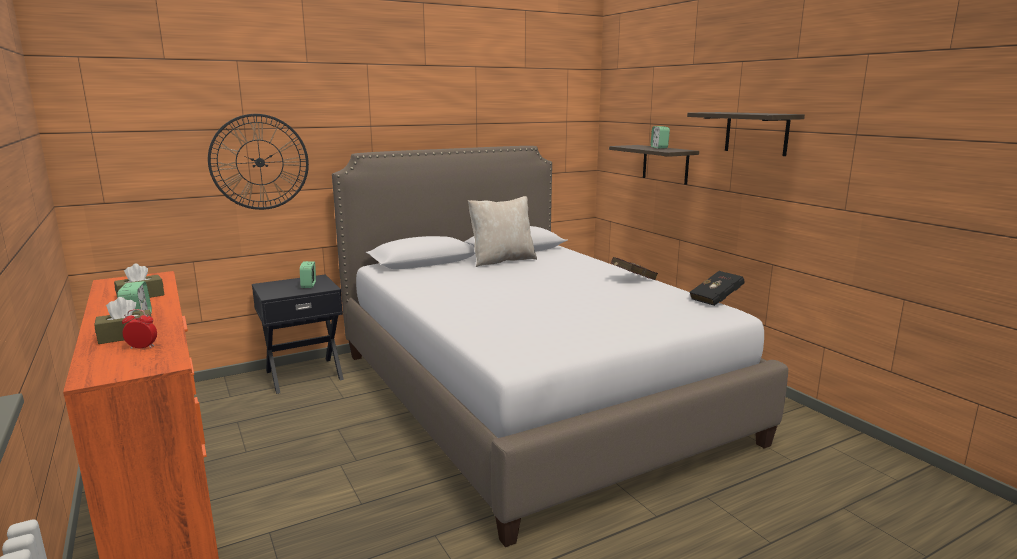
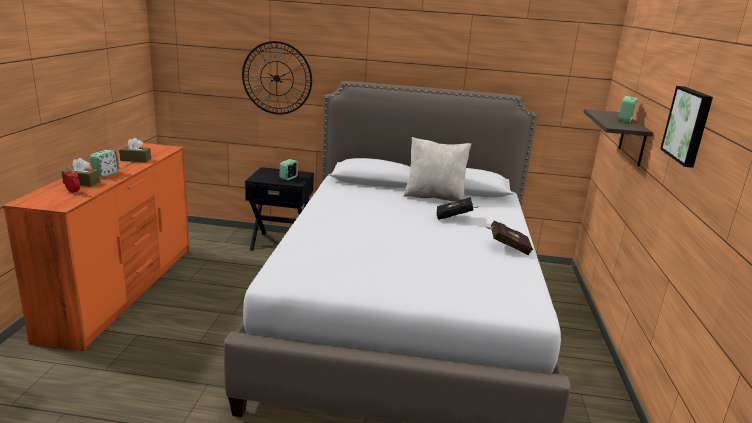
camera: 35 degrees right, 5 degrees up
shelf [687,112,805,156] -> picture [660,86,713,168]
black book [689,271,745,306] -> black book moved to [437,197,480,220]

